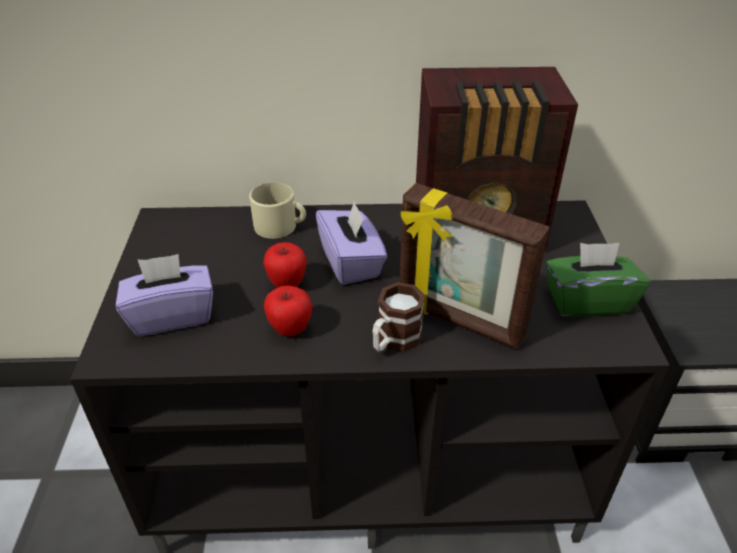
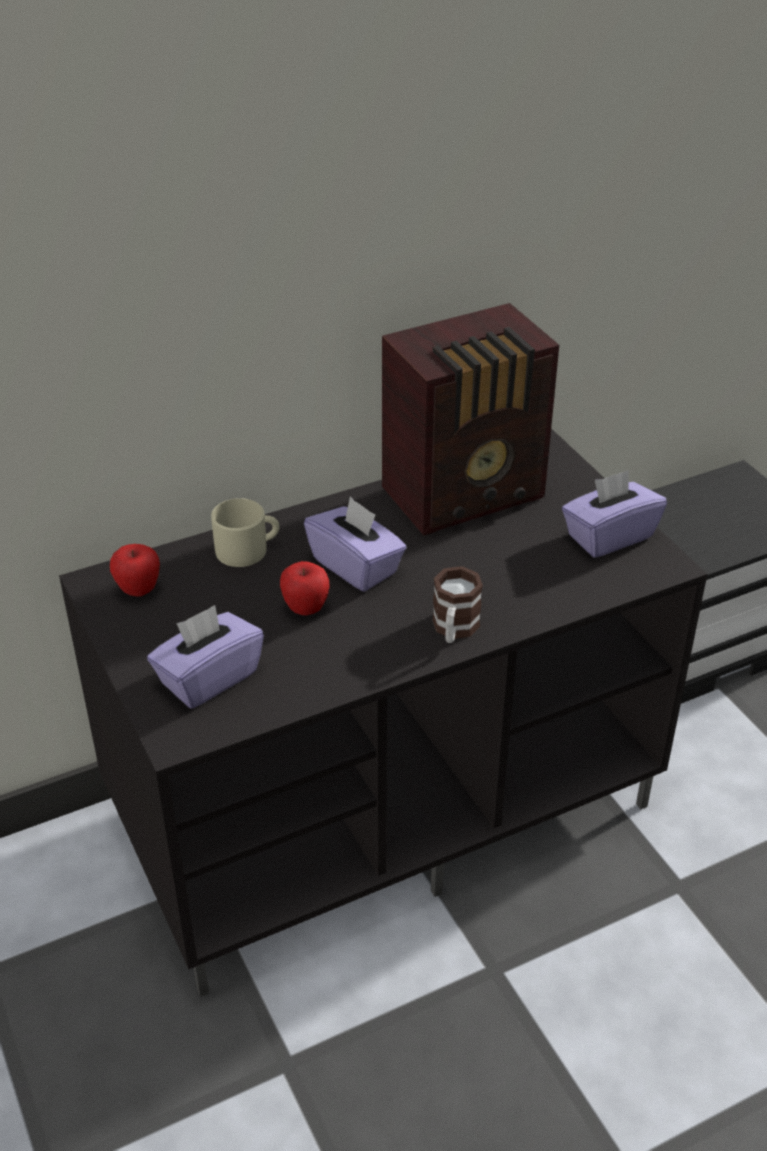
camera: 25 degrees left, 0 degrees up
apple [264,285,312,336] -> apple moved to [110,544,160,597]
picture frame [400,183,550,349] -> none
green tissue box [545,243,650,317] -> purple tissue box [562,470,667,558]

